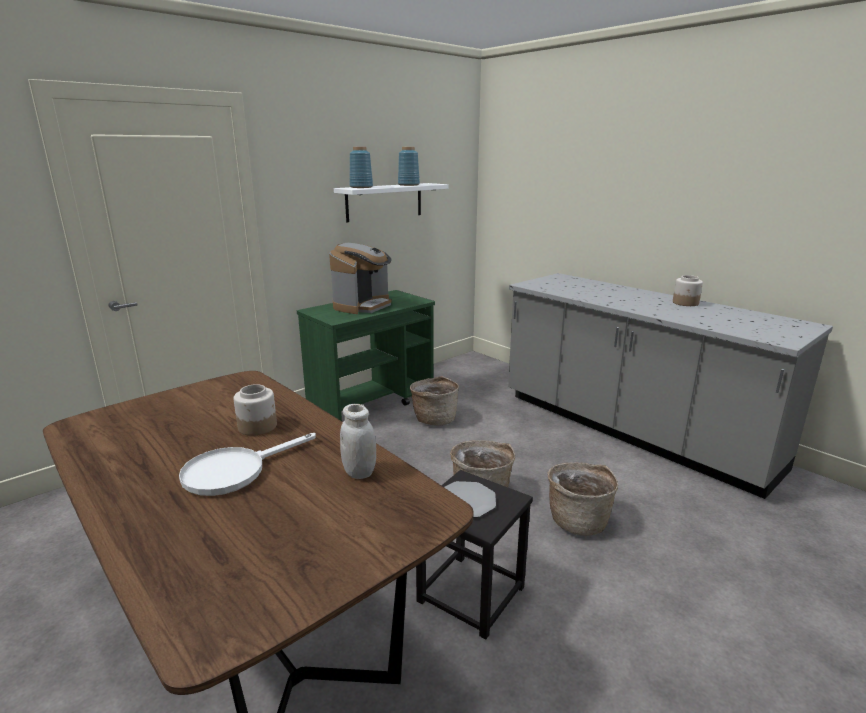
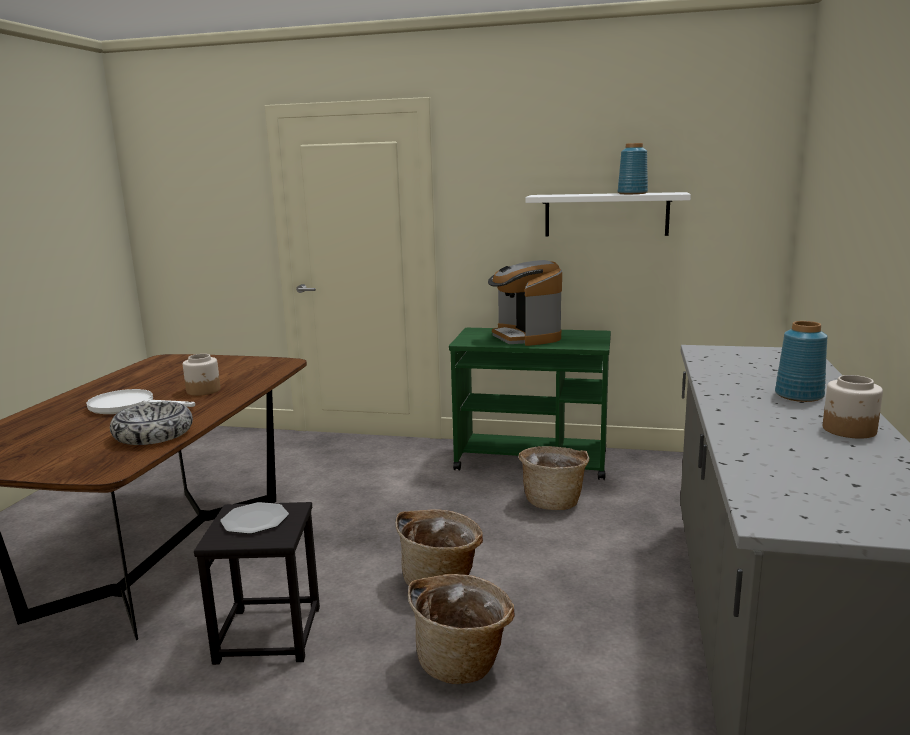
camera: 55 degrees right, 5 degrees down
coffee machine [329,243,392,314] -> coffee machine turned 75 degrees clockwise [488,260,562,346]
white jar [340,404,376,479] -> bowl [110,402,193,445]
blue vase [350,147,373,188] -> blue vase moved to [775,321,828,402]

